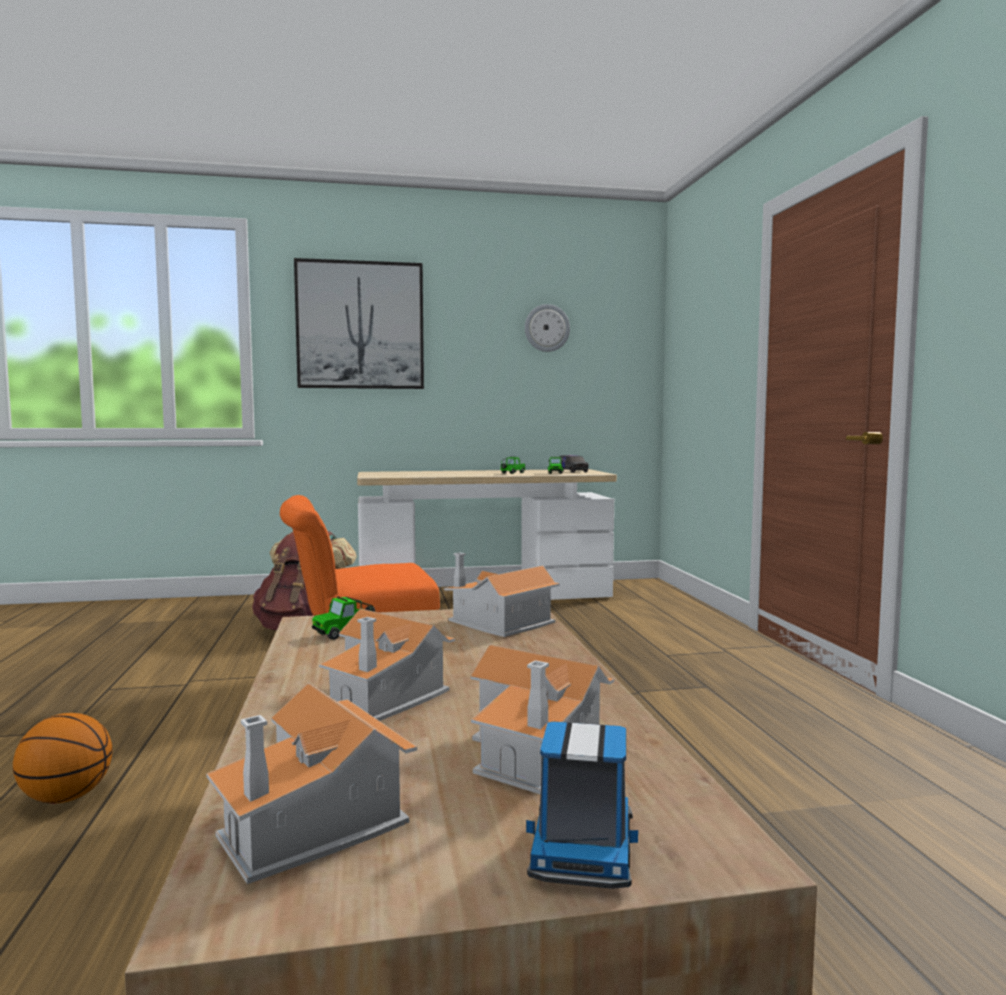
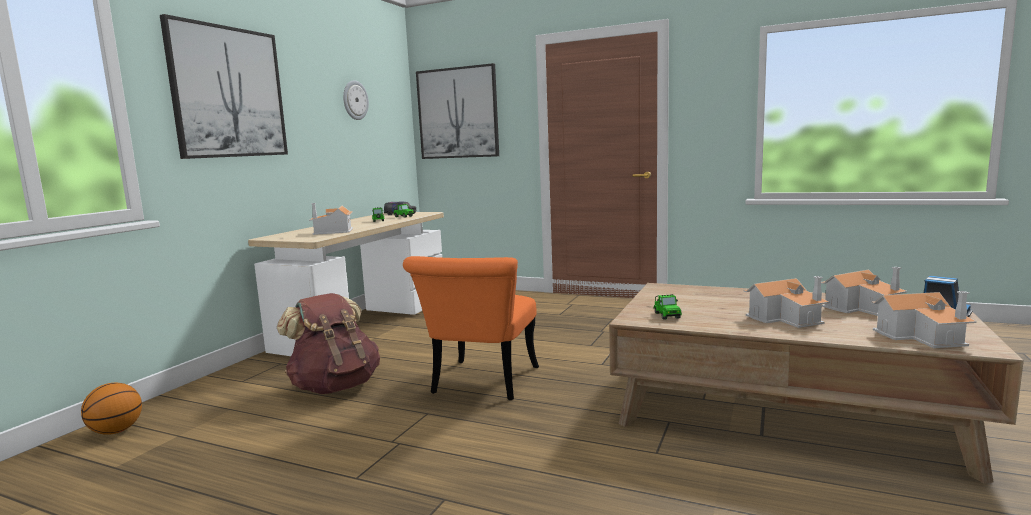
camera: 55 degrees left, 5 degrees up
basketball [13,713,113,804] -> basketball moved to [81,383,142,435]
toy house [444,553,560,637] -> toy house moved to [309,203,353,235]
none -> picture [416,63,499,159]

